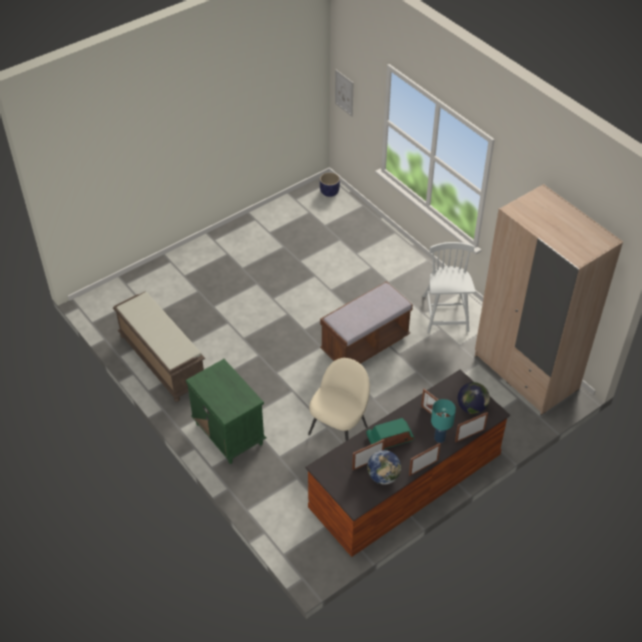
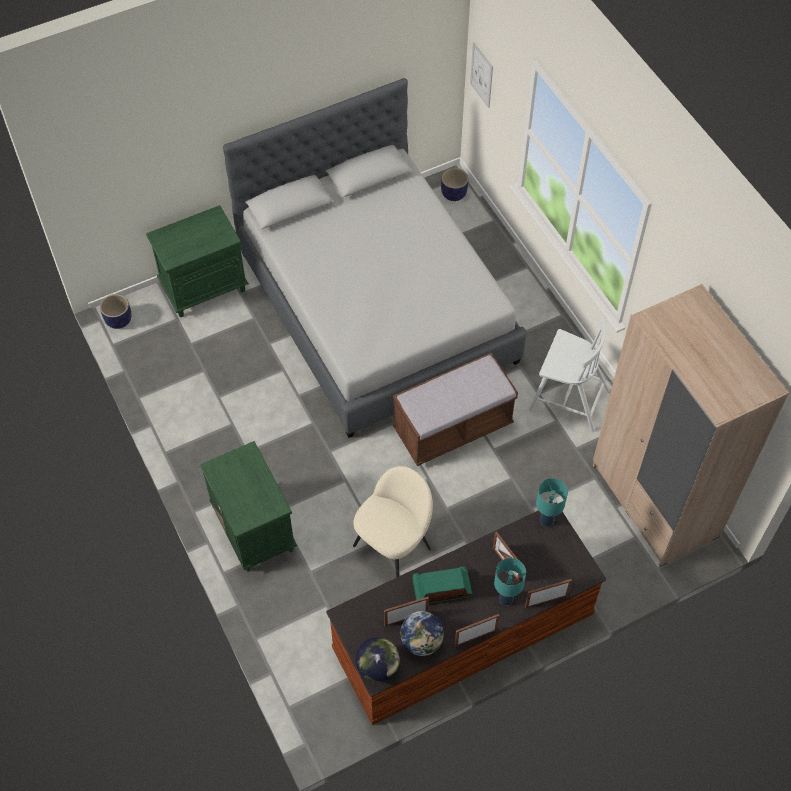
camera: 10 degrees right, 10 degrees up
brown bench [113,292,205,402] -> none
white chair [423,242,476,333] -> white chair turned 105 degrees clockwise [529,317,610,432]
globe [458,382,490,414] -> globe moved to [356,637,400,682]
none -> planter [100,294,132,329]
none -> green nightstand [146,205,249,317]
none -> grey bed [223,78,527,438]
none -> turquoise table lamp [536,478,568,527]

